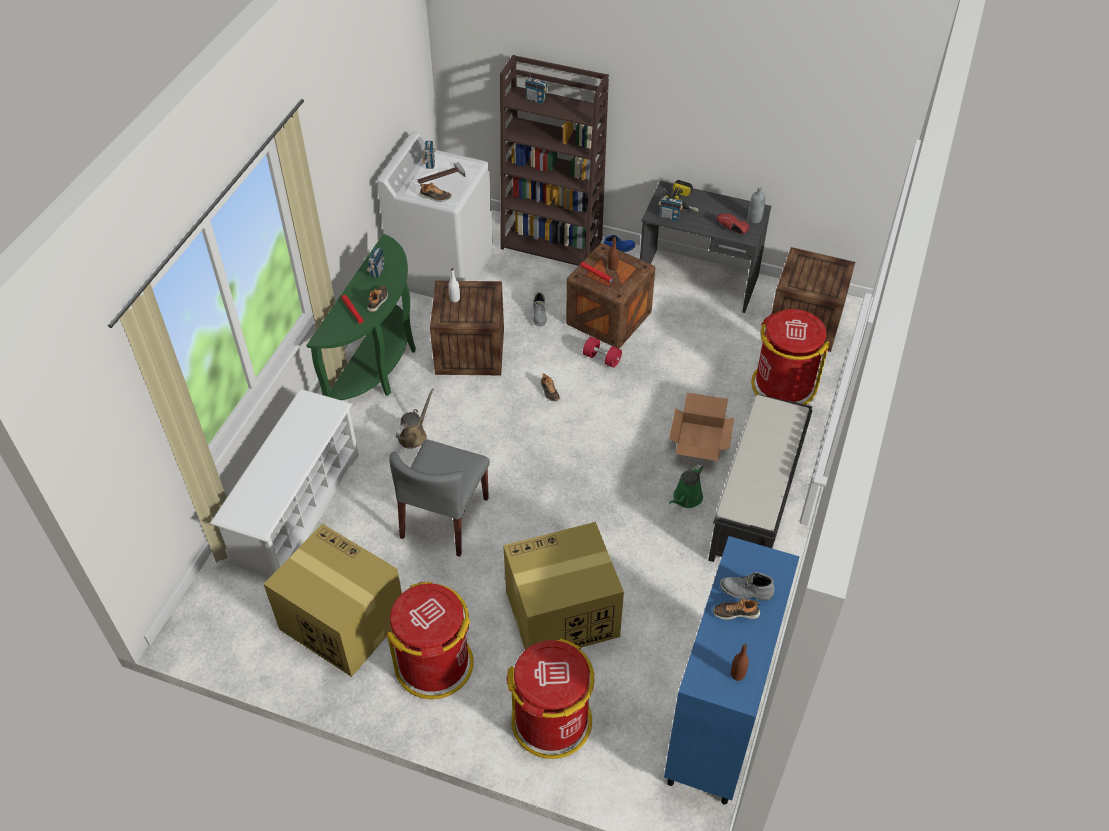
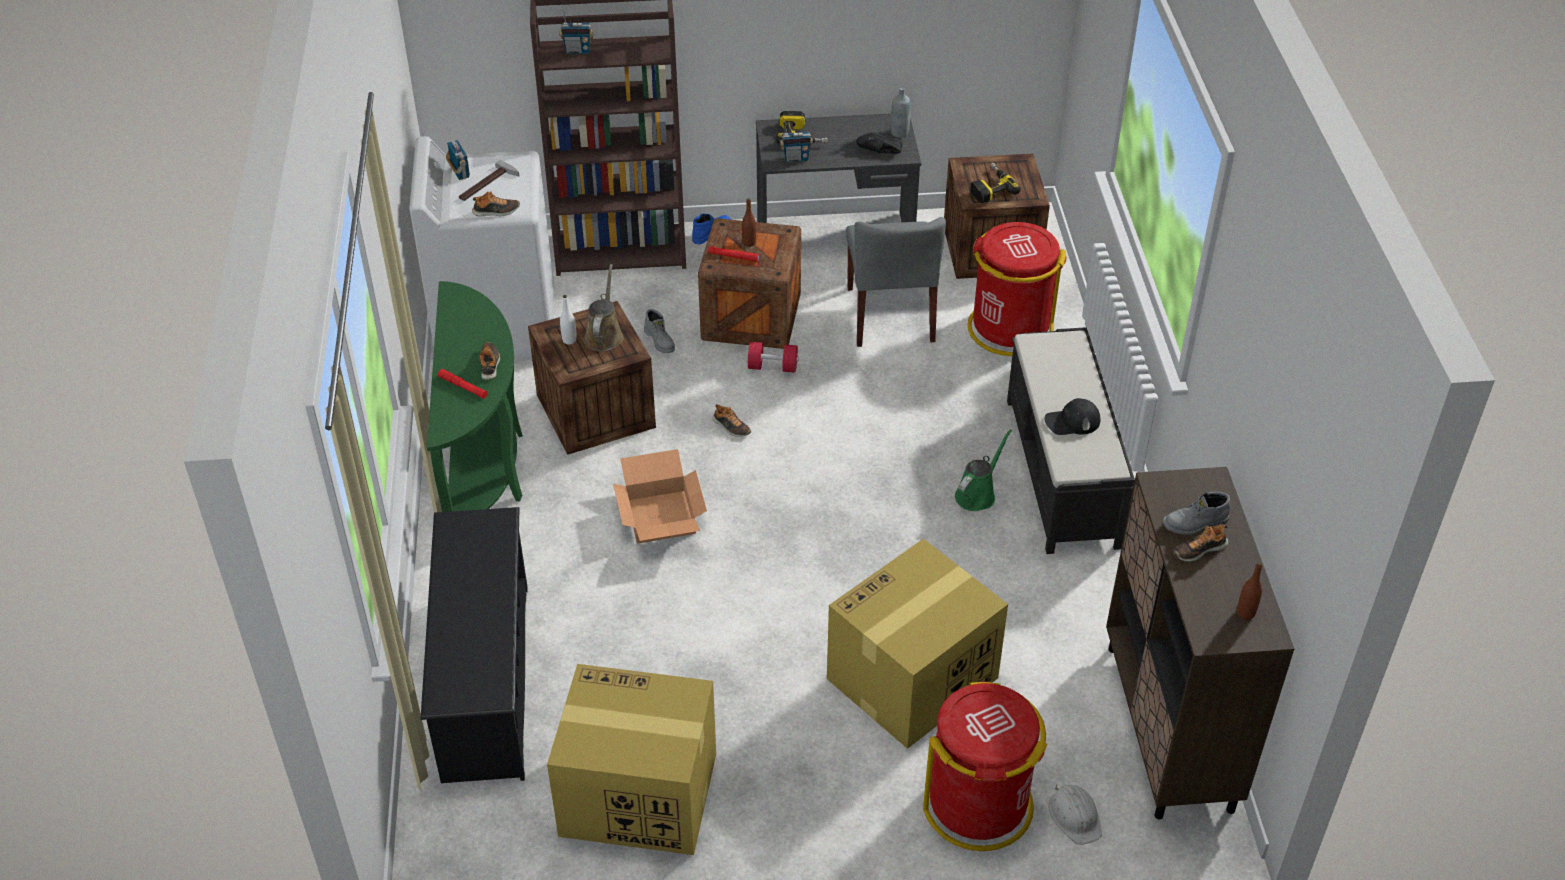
camera: 25 degrees left, 5 degrees down
white shoe rack [210,389,359,577] -> black shoe rack [420,507,528,783]
radio [367,248,385,278] -> none
red trash can [387,582,474,699] -> none
grey chair [389,439,490,557] -> grey chair moved to [846,217,946,347]
brown watering can [396,388,434,449] -> brown watering can moved to [584,264,624,352]
blue cabinet [664,536,800,804] -> brown cabinet [1106,467,1294,820]
cardboard box [669,393,734,461] -> cardboard box moved to [613,449,707,544]
green watering can [669,464,703,508] -> green watering can turned 150 degrees counterclockwise [955,429,1012,511]
red shoe [717,213,750,235] -> black shoe [856,133,902,154]
none -> power drill [970,163,1021,203]
none -> black cap [1044,398,1100,435]
none -> white hard hat [1048,785,1102,845]

